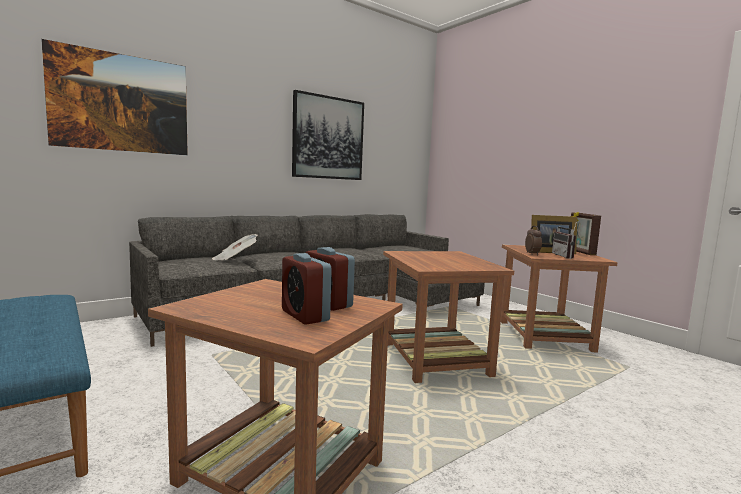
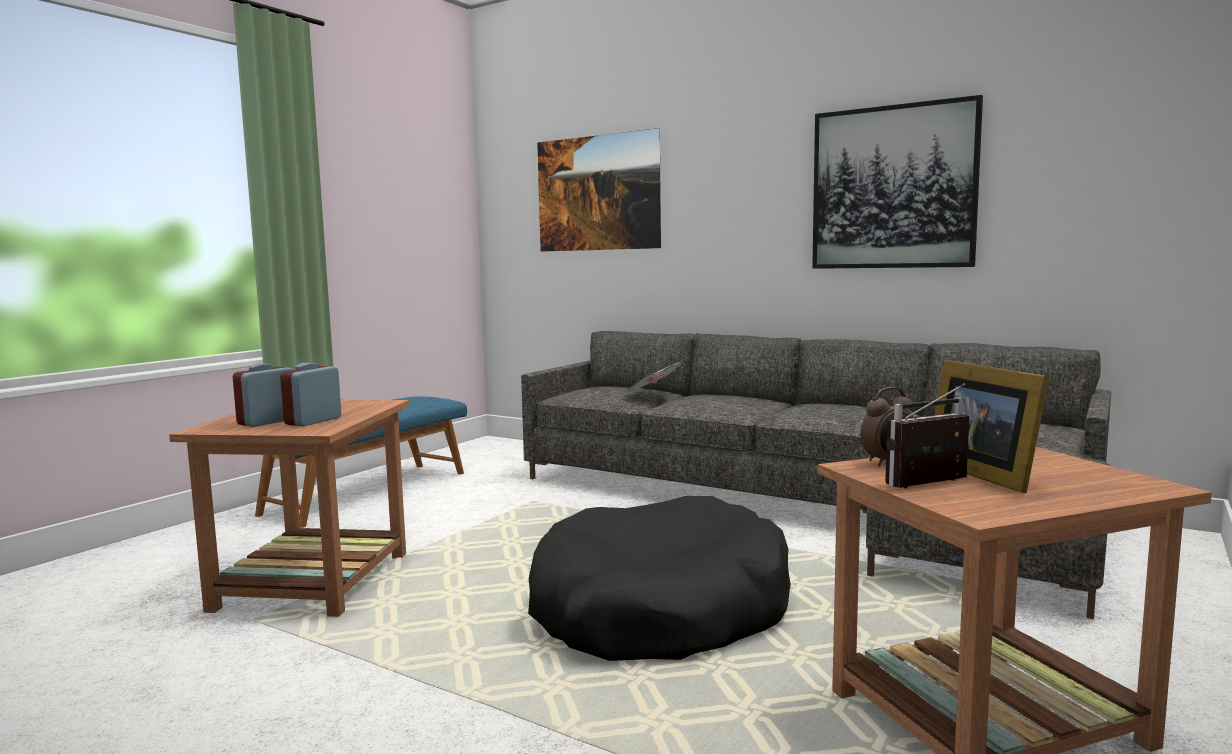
camera: 70 degrees right, 0 degrees up
brown side table [383,251,514,383] -> black dog bed [528,496,791,661]
picture frame [571,212,601,255] -> none

